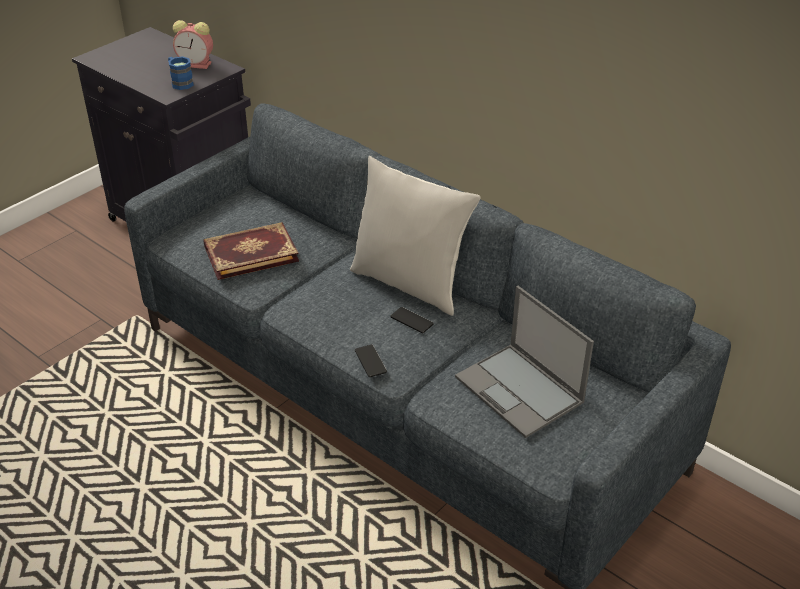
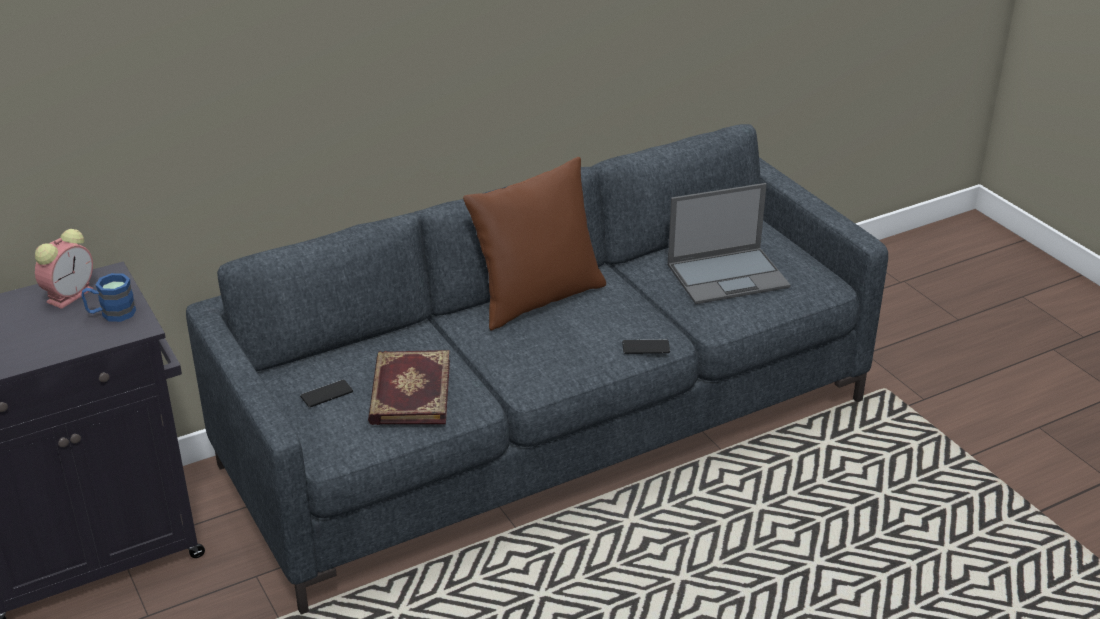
camera: 70 degrees left, 5 degrees down
grey pillow [350,156,481,316] -> brown pillow [463,157,606,330]
phone [390,307,434,333] -> phone moved to [300,380,353,407]

